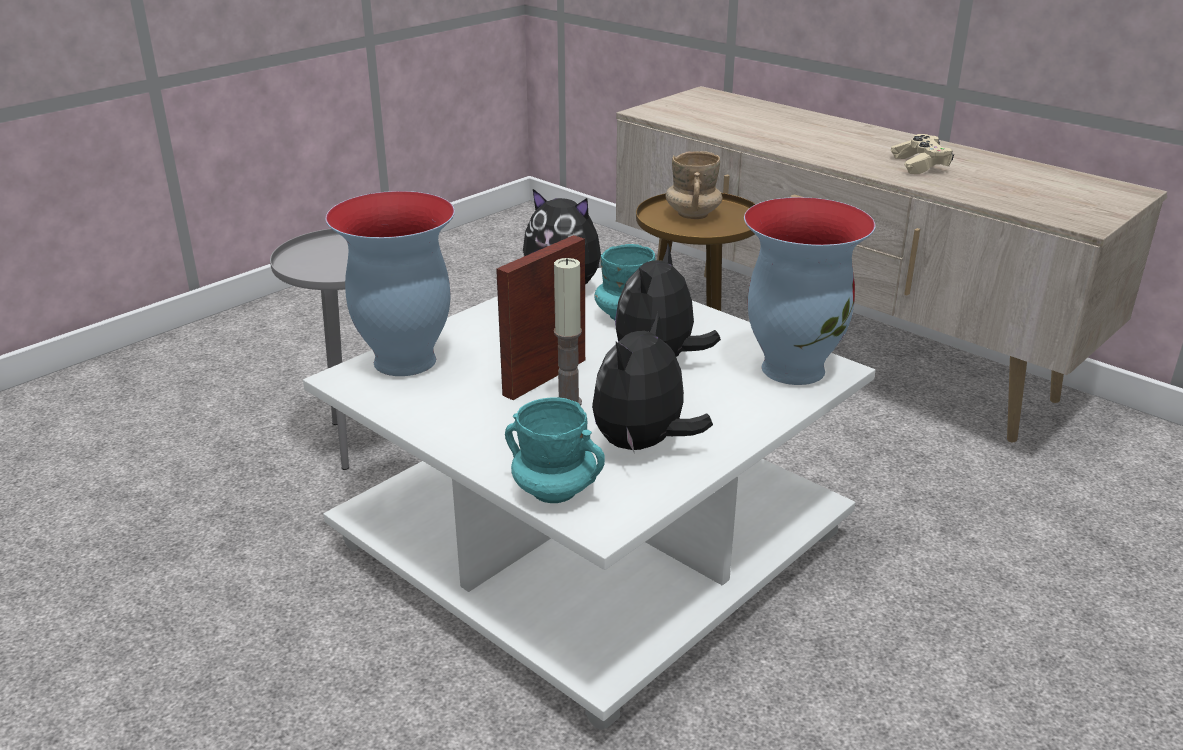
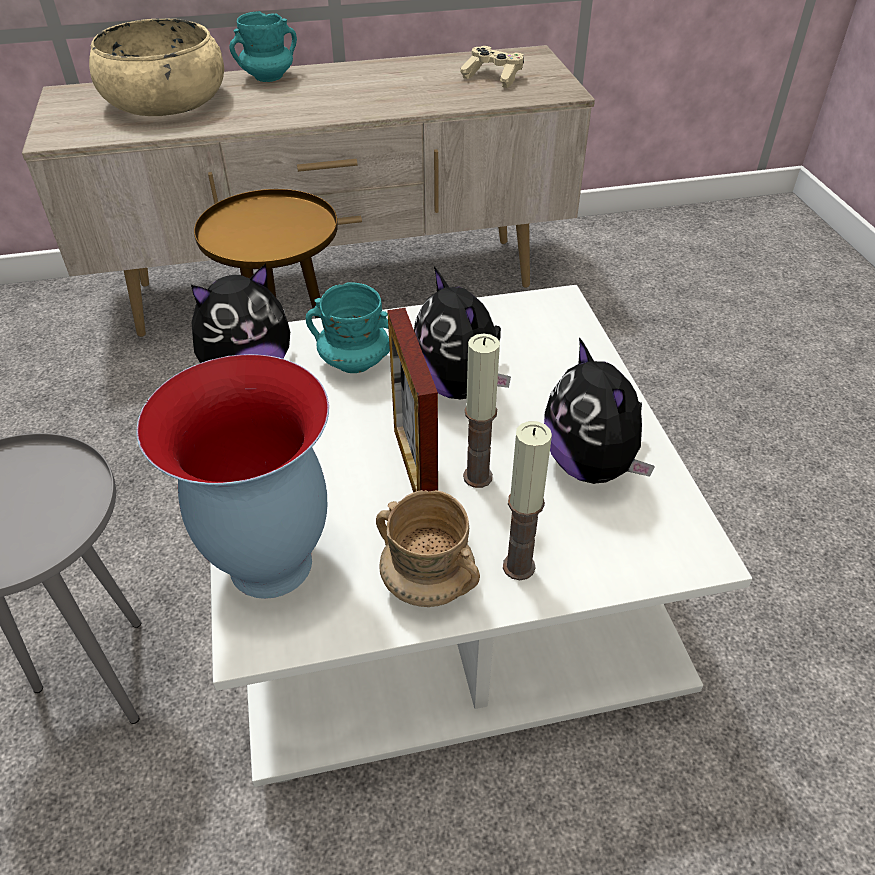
camera: 55 degrees left, 15 degrees up
turquoise mug [505,397,605,503] -> turquoise mug moved to [229,11,297,82]
beige mug [666,151,722,219] -> beige mug moved to [376,490,480,607]
vase [744,197,876,385] -> none
beige game controller [891,134,954,174] -> beige game controller moved to [460,46,524,88]
none -> beige bowl [89,19,224,116]
none -> candle [503,421,552,580]

